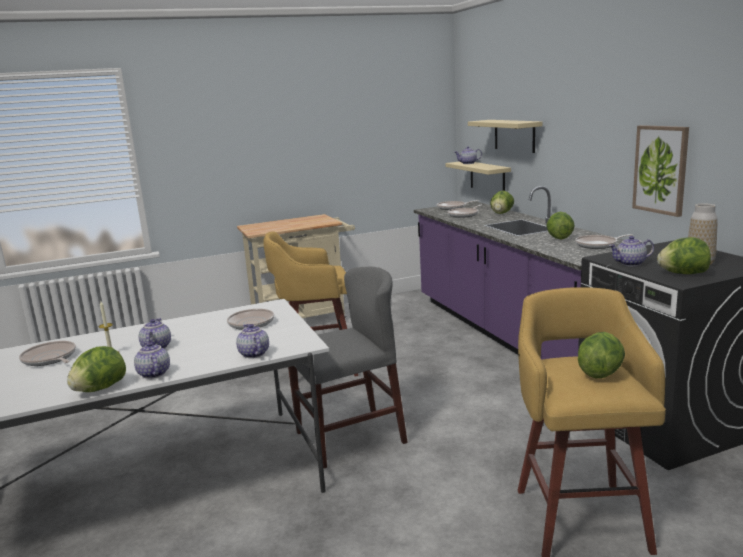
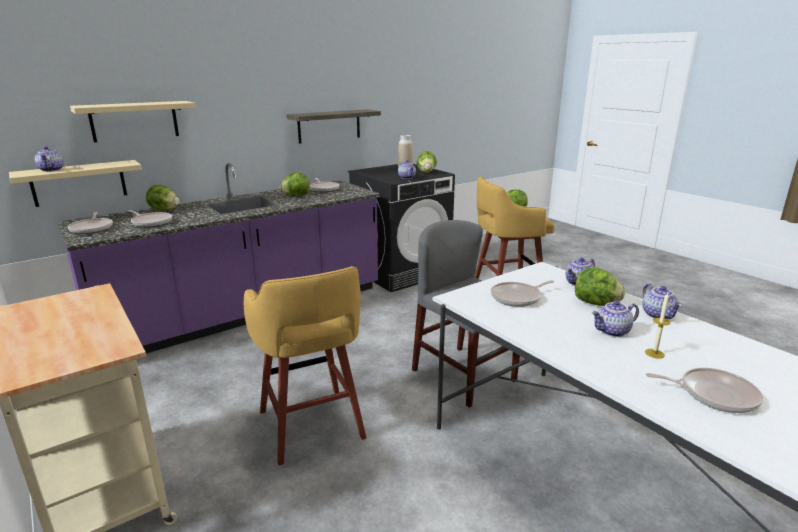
camera: 105 degrees left, 5 degrees up
frying pan [19,341,76,366] -> frying pan turned 105 degrees counterclockwise [646,368,763,413]
lettuce [67,346,126,392] -> lettuce moved to [575,268,625,306]
teapot [134,342,170,379] -> teapot turned 60 degrees counterclockwise [642,284,682,319]
picture [632,125,689,217] -> shelf [287,109,381,144]

